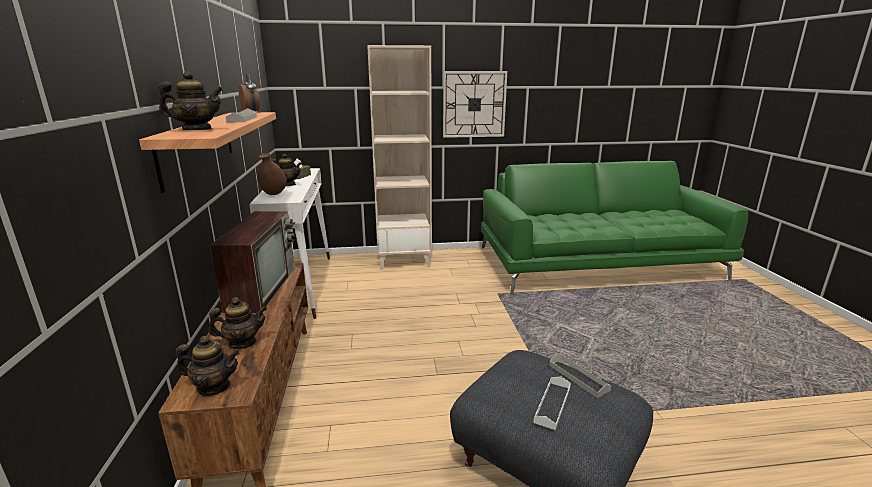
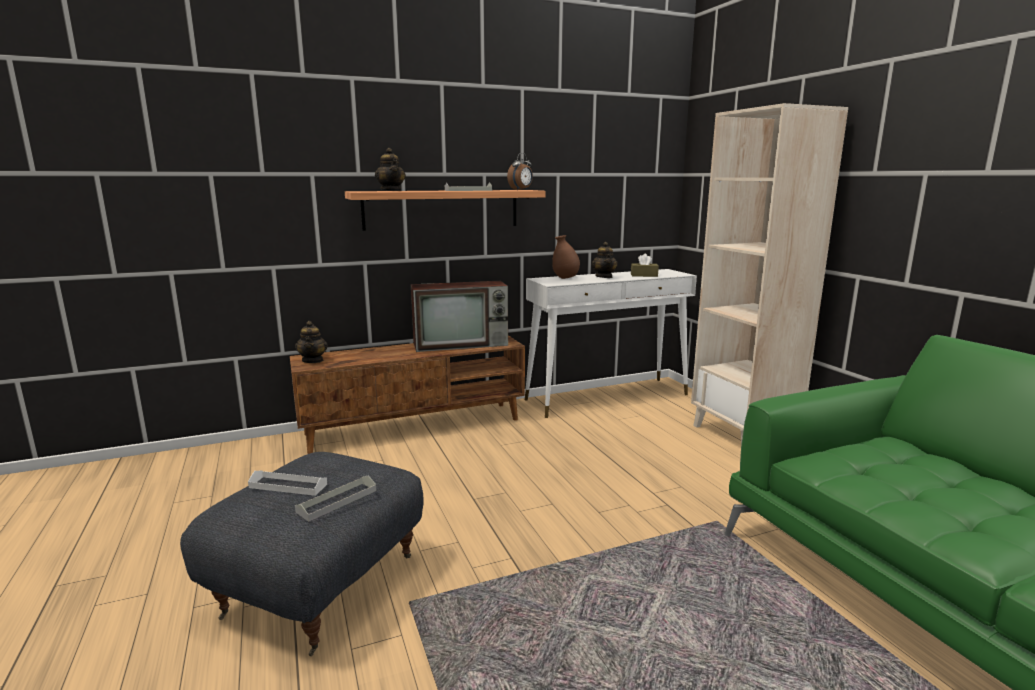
camera: 75 degrees right, 5 degrees down
teapot [208,297,267,349] -> none
wall clock [443,71,507,138] -> none

